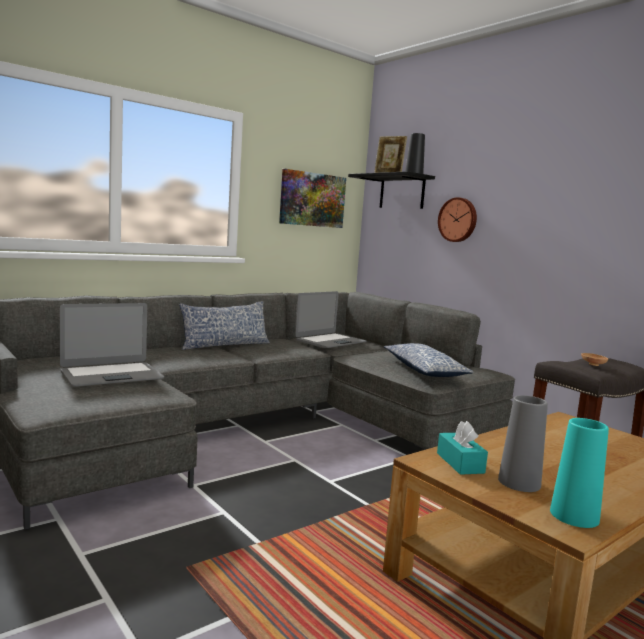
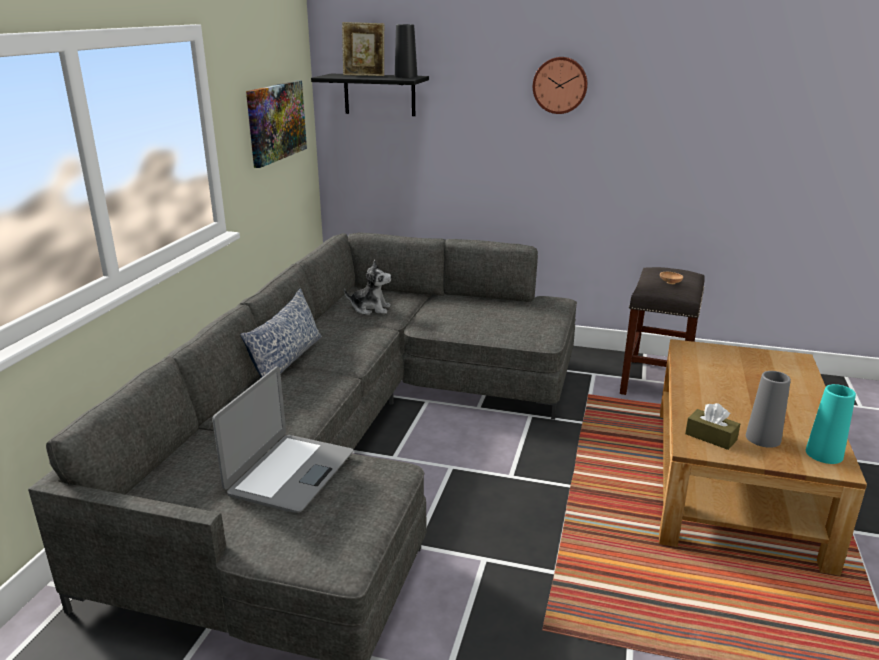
camera: 35 degrees left, 15 degrees up
laptop [295,291,367,348] -> plush toy [344,260,392,315]
pillow [384,343,474,377] -> none
turquoise tissue box [437,421,488,475] -> brown tissue box [685,403,740,450]
wall clock [438,197,477,242] -> wall clock moved to [533,57,588,114]

